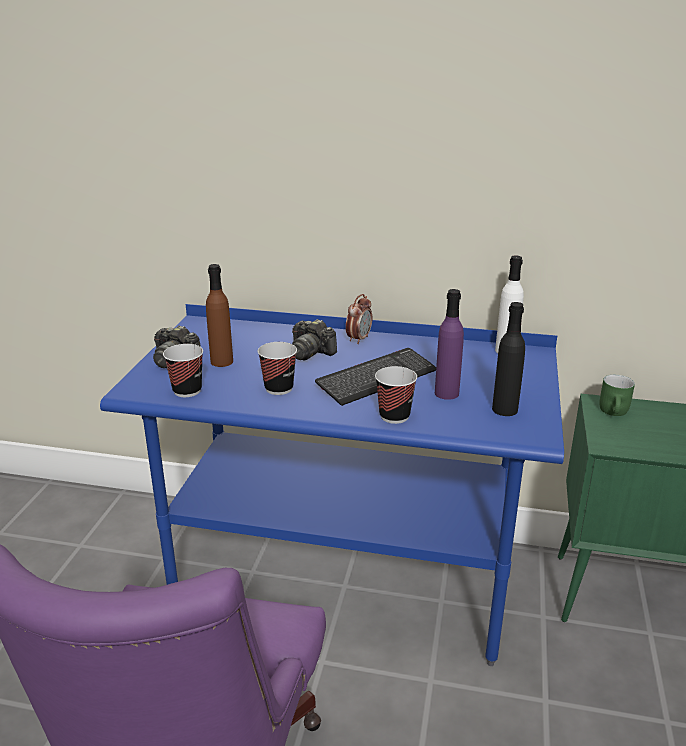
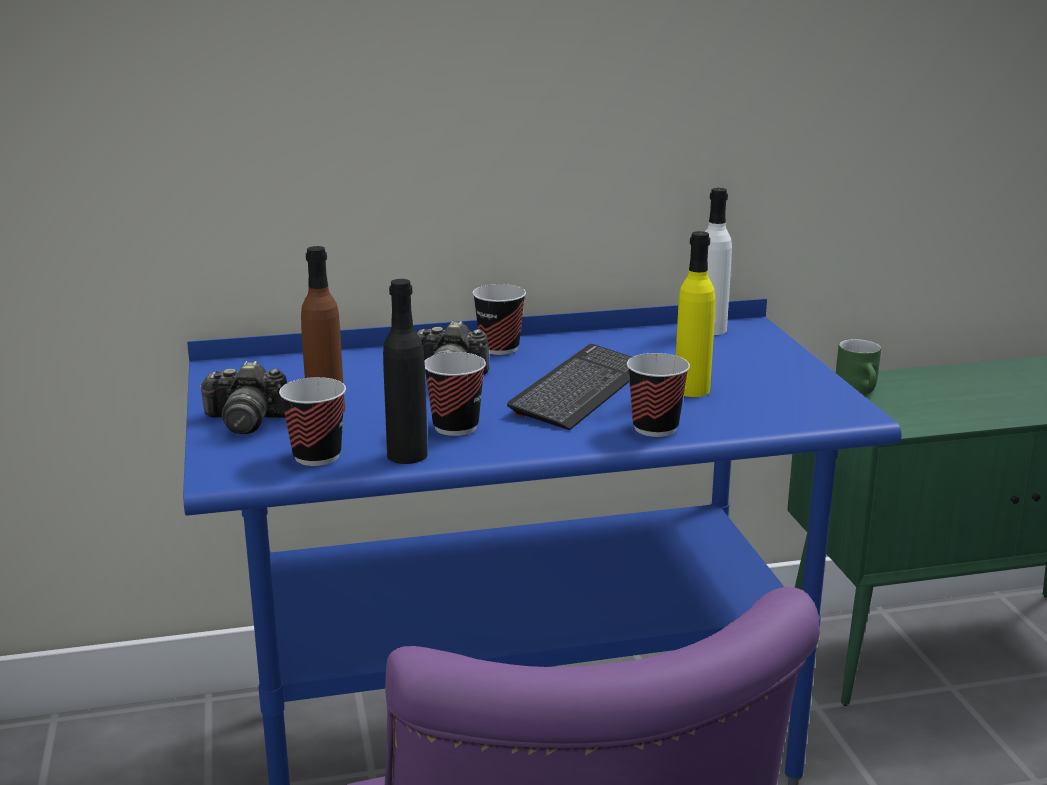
camera: 25 degrees left, 5 degrees down
alarm clock [346,294,372,344] -> cup [472,284,526,355]
purple bottle [435,289,464,400] -> yellow bottle [676,231,715,397]
black bottle [492,302,525,416] -> black bottle moved to [383,279,428,464]

